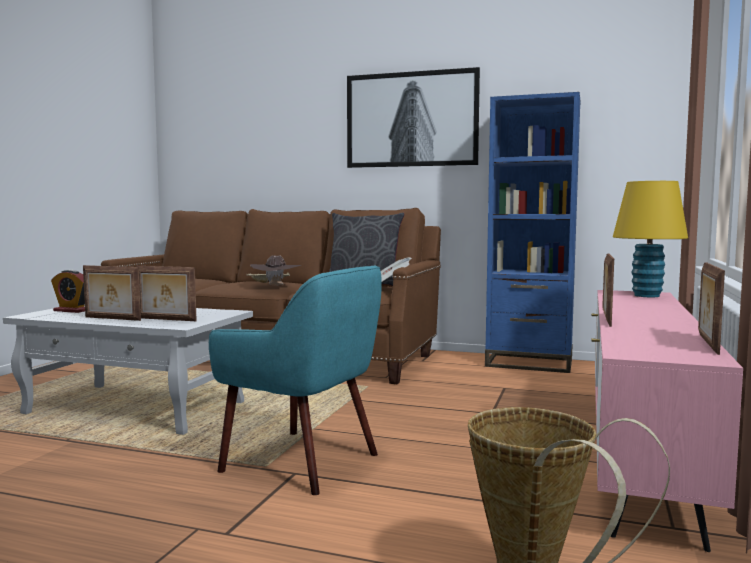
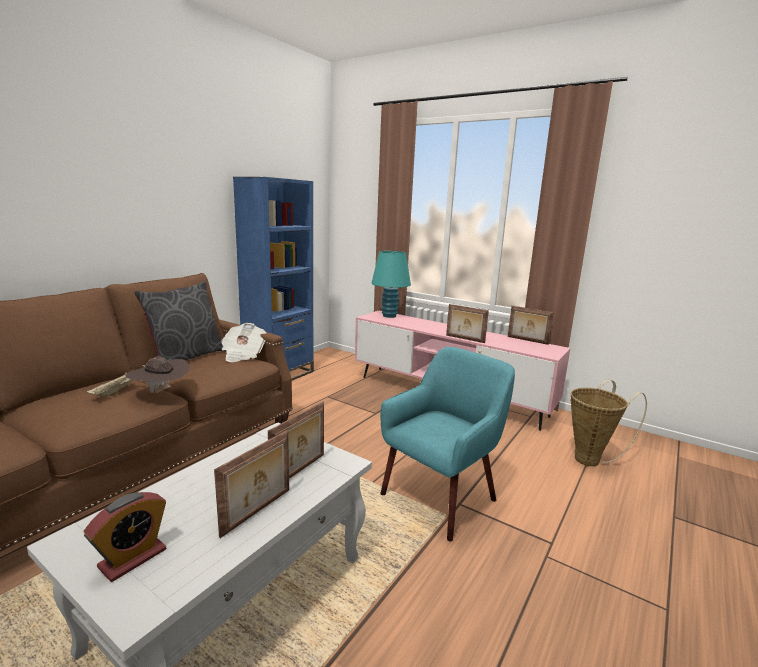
camera: 75 degrees left, 10 degrees up
picture [347,67,480,168] -> none
yellow table lamp [613,181,688,297] -> turquoise table lamp [372,251,411,318]

